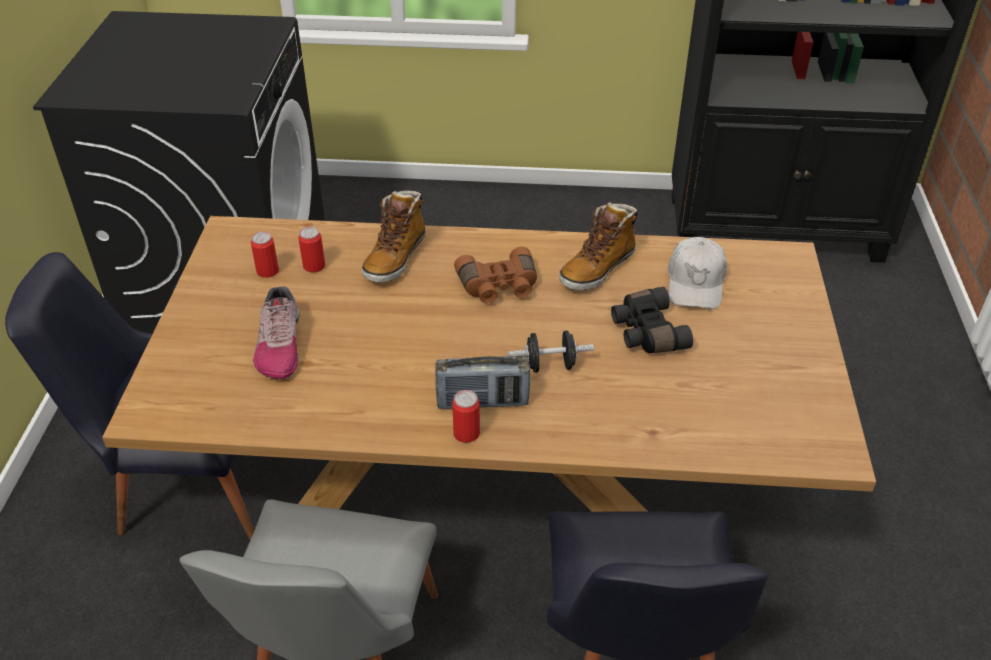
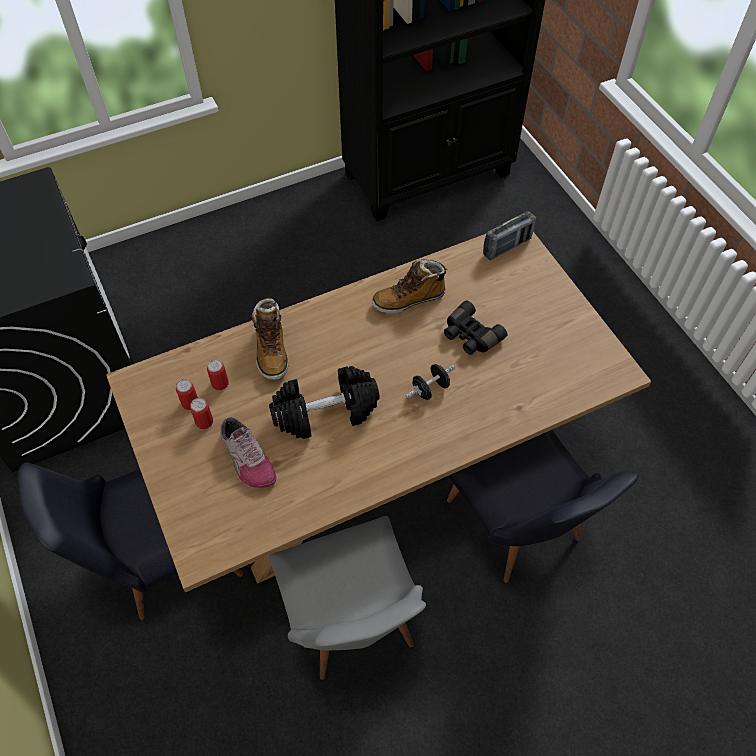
camera: 30 degrees left, 15 degrees up
radio [435,356,530,409] -> radio moved to [483,211,536,260]
can [452,390,480,443] -> can moved to [190,398,213,429]
brown binoculars [454,247,537,303] -> none
boot [559,202,638,290] -> boot turned 60 degrees clockwise [372,259,448,313]
white cap [667,237,727,309] -> none
none -> black dumbbell [269,366,380,439]

